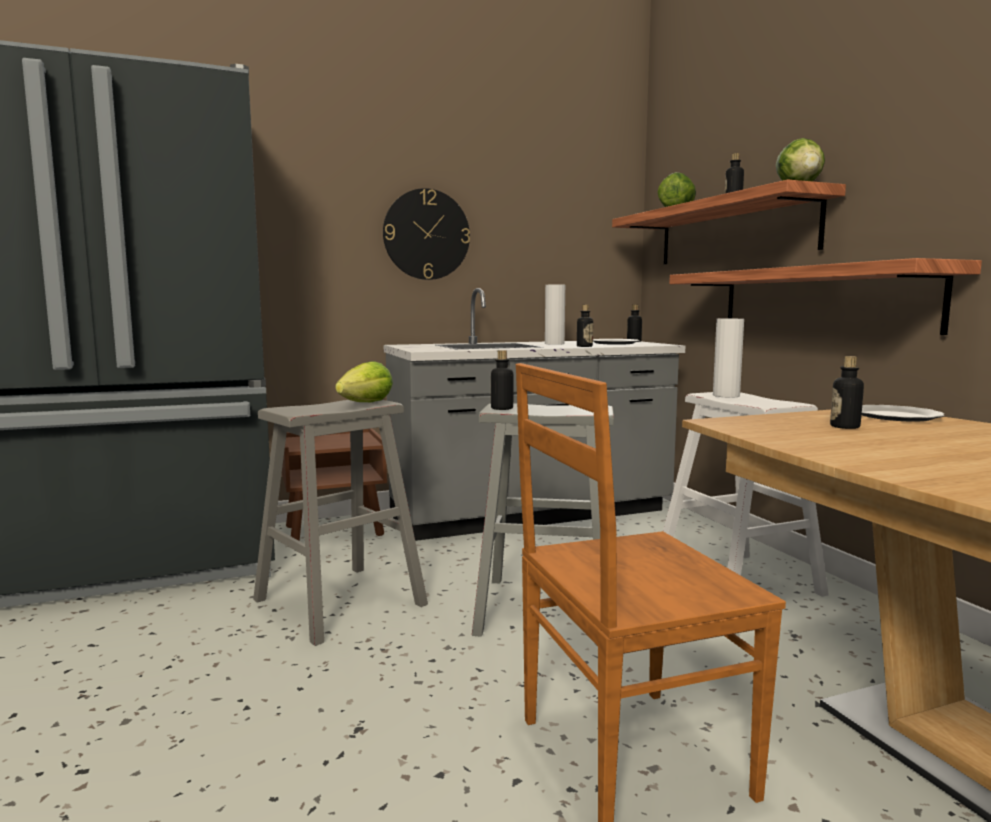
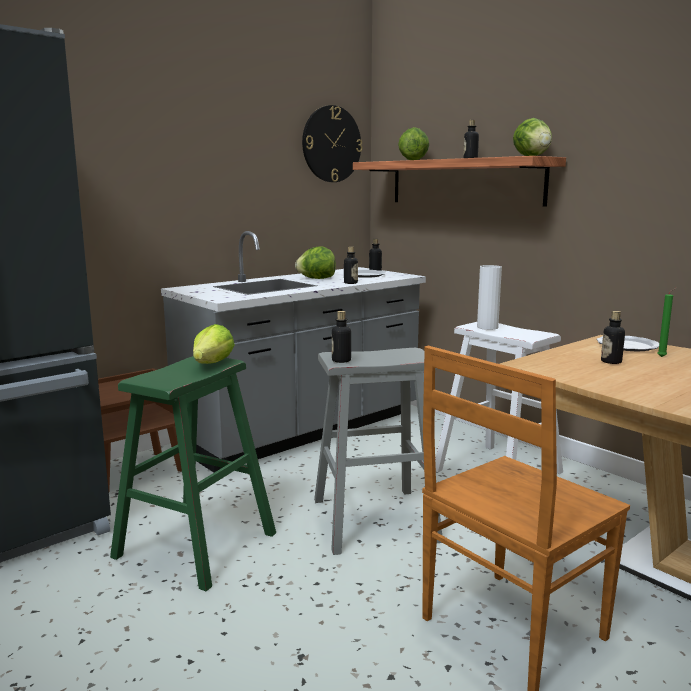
camera: 20 degrees left, 5 degrees up
grey stool [253,400,428,646] -> green stool [110,356,276,591]
wall clock [383,188,470,280] -> wall clock moved to [302,105,362,182]
white vase [545,284,565,345] -> lettuce [295,246,336,279]
shelf [669,258,982,335] -> none
none -> green candle [658,288,676,357]

